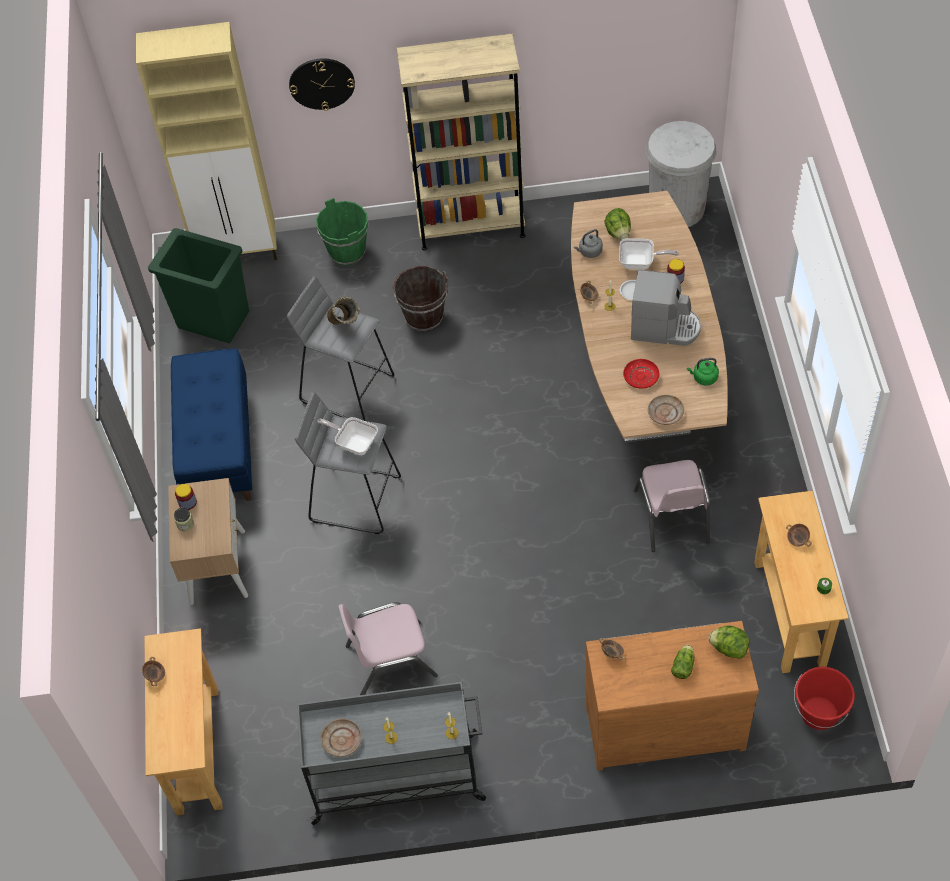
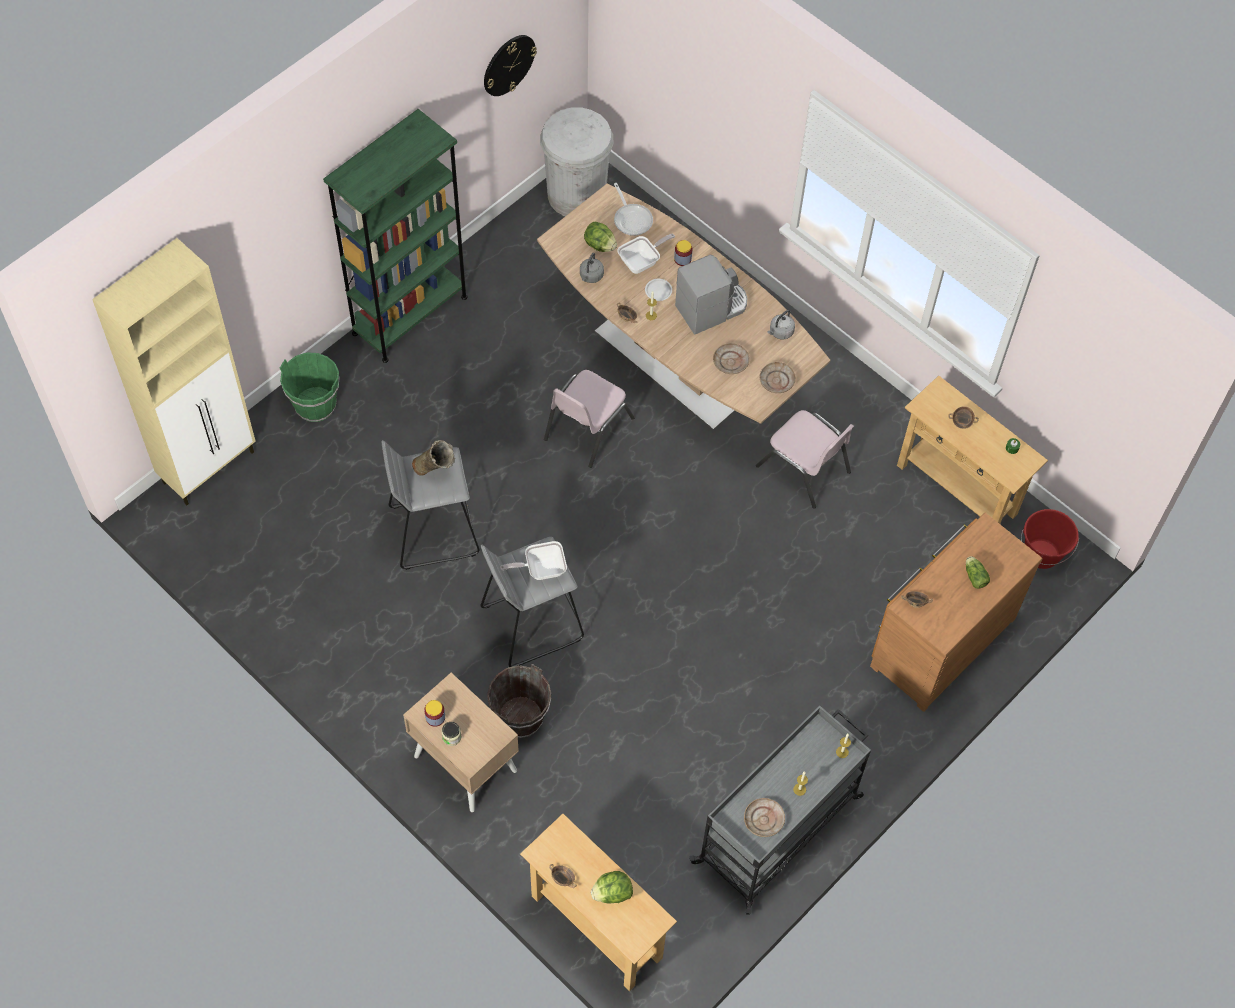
camera: 45 degrees left, 5 degrees up
green trash can [148,228,249,344] -> none
blue bench [171,348,252,501] -> none
wall clock [289,59,355,111] -> wall clock moved to [484,35,537,96]
pink chair [339,602,438,695] -> pink chair moved to [544,370,635,468]
brown bucket [392,266,448,332] -> brown bucket moved to [487,664,551,738]
beige bookcase [396,34,526,251] -> green bookcase [323,109,468,363]
red plate [623,359,659,389] -> beige plate [713,343,750,374]
green kettle [687,358,719,386] -> grey kettle [767,310,795,339]
lettuce [708,625,749,659] -> lettuce moved to [591,871,633,903]
none -> frying pan [614,183,653,236]

